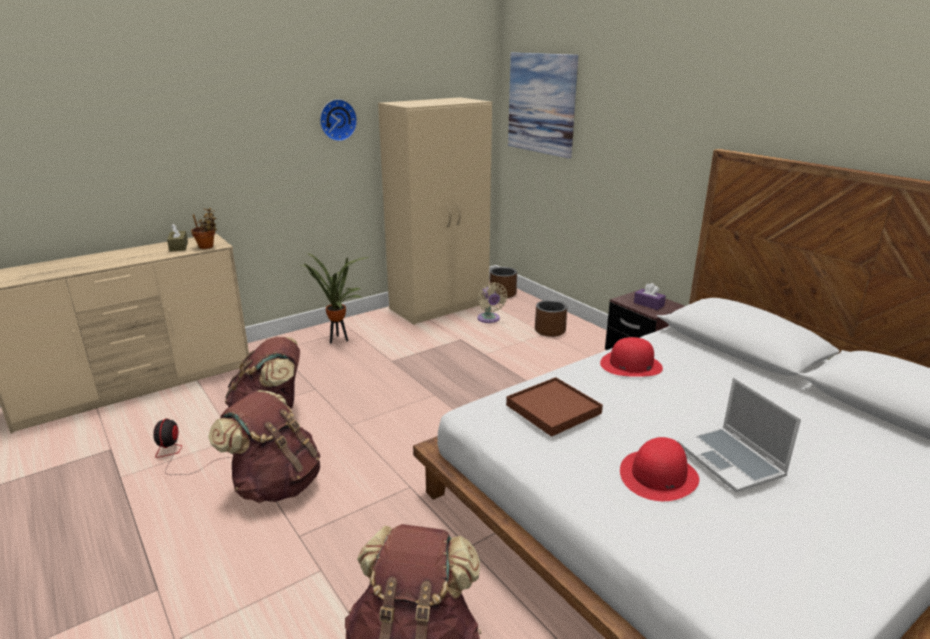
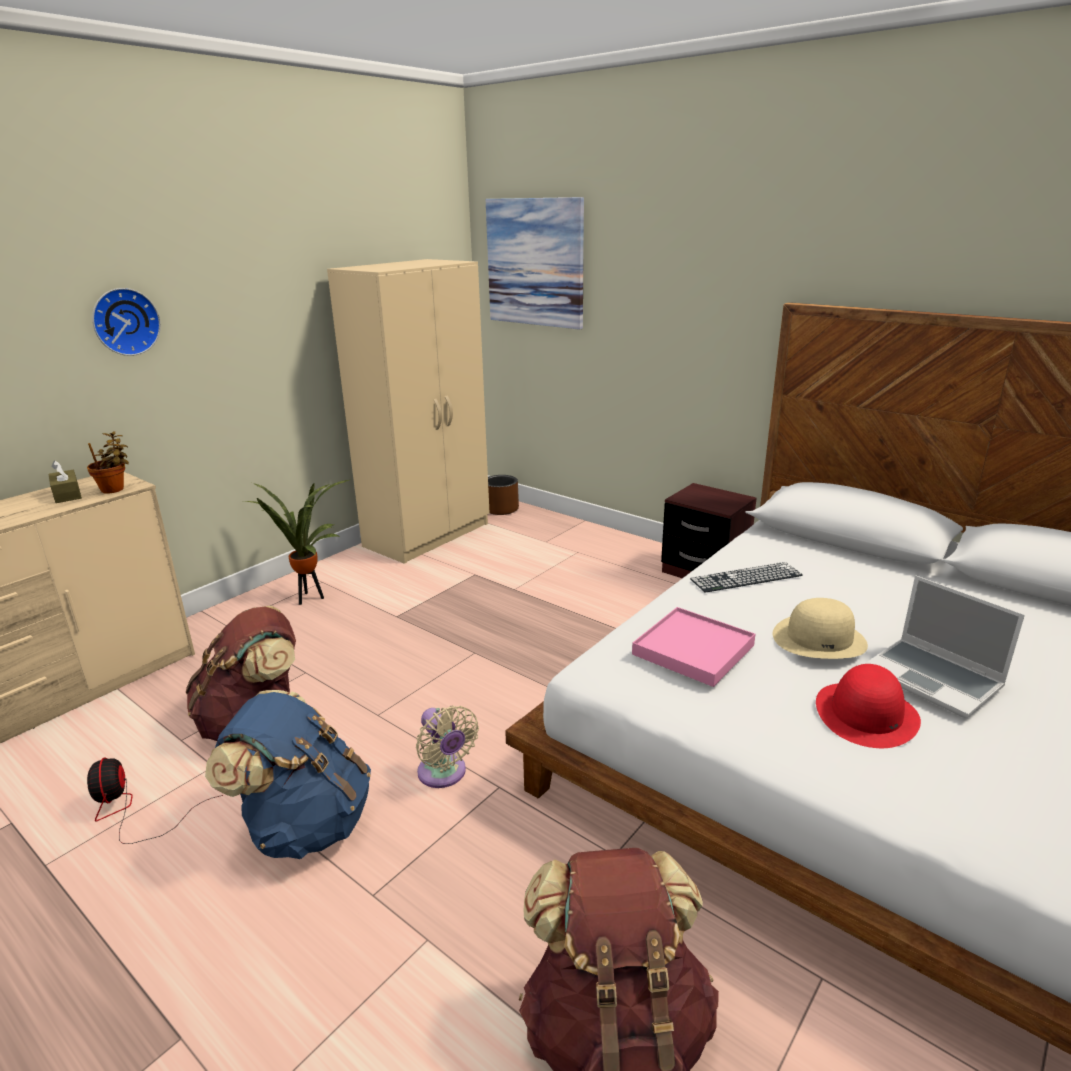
camera: 15 degrees left, 0 degrees up
brown backpack [208,390,321,503] -> blue backpack [205,690,371,859]
wall clock [320,99,357,141] -> wall clock moved to [92,288,161,356]
beige fan [477,283,507,323] -> beige fan moved to [416,705,479,788]
brown tray [506,377,603,437] -> pink tray [632,607,756,687]
brown planter [535,300,567,337] -> none
red hat [600,337,663,377] -> keyboard [690,562,803,593]
purple tissue box [634,283,666,310] -> none
none -> beige hat [773,598,868,659]

